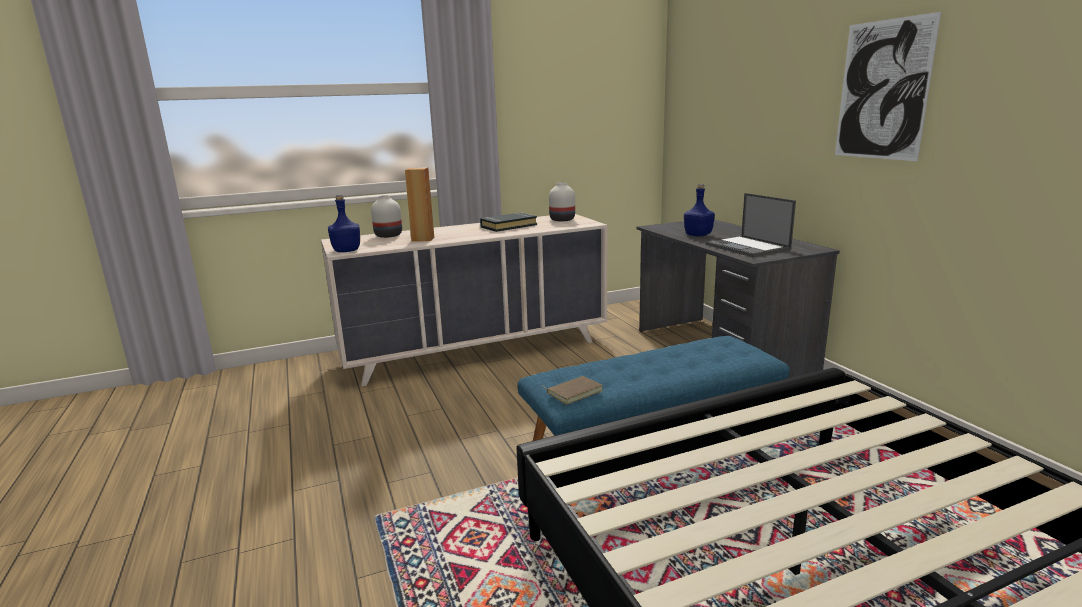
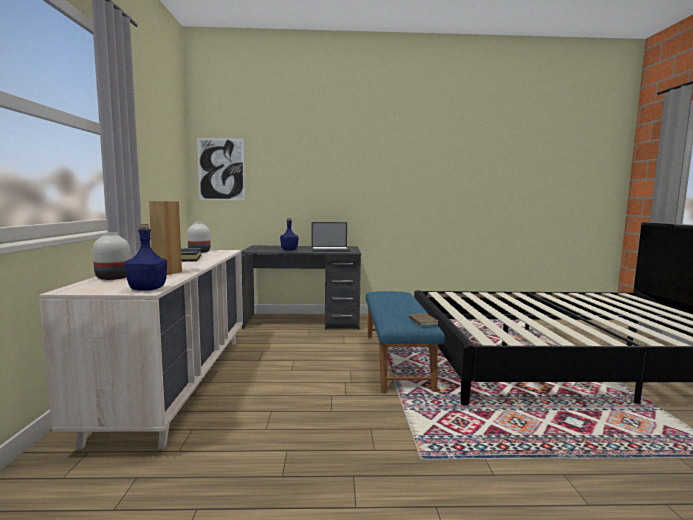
camera: 70 degrees left, 10 degrees down
picture [835,12,941,161] -> picture moved to [197,138,245,200]

